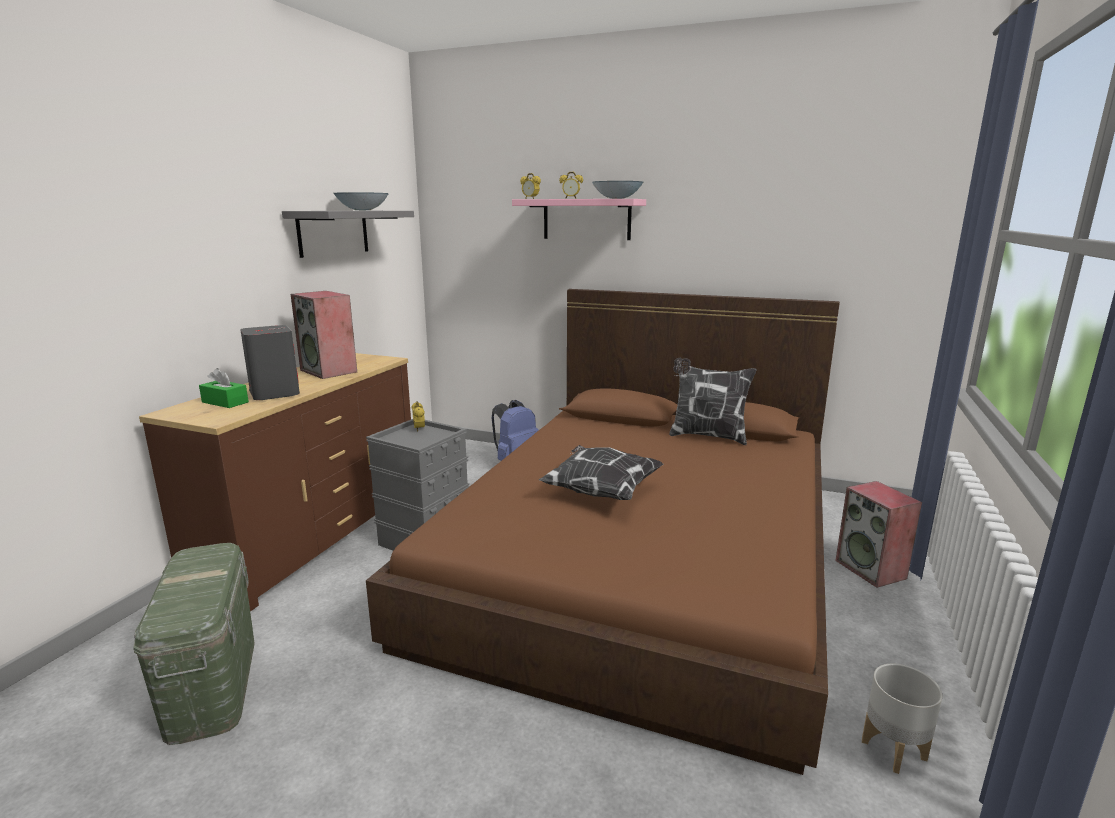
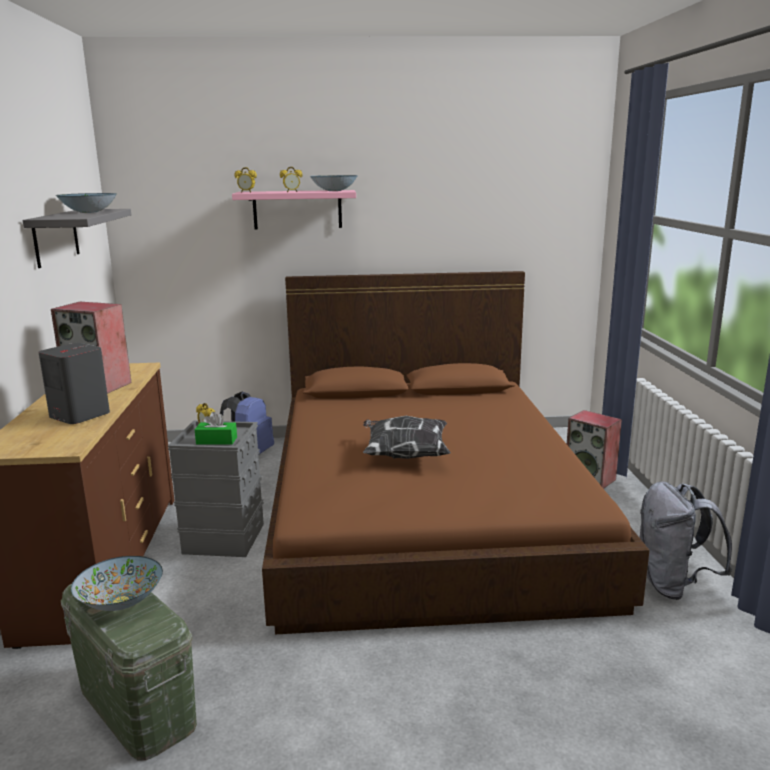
camera: 25 degrees left, 0 degrees up
green tissue box [199,368,249,408] -> green tissue box moved to [195,412,237,445]
pillow [669,358,756,445] -> none
grey planter [862,664,943,774] -> grey backpack [640,482,732,600]
none -> bowl [71,556,163,611]

